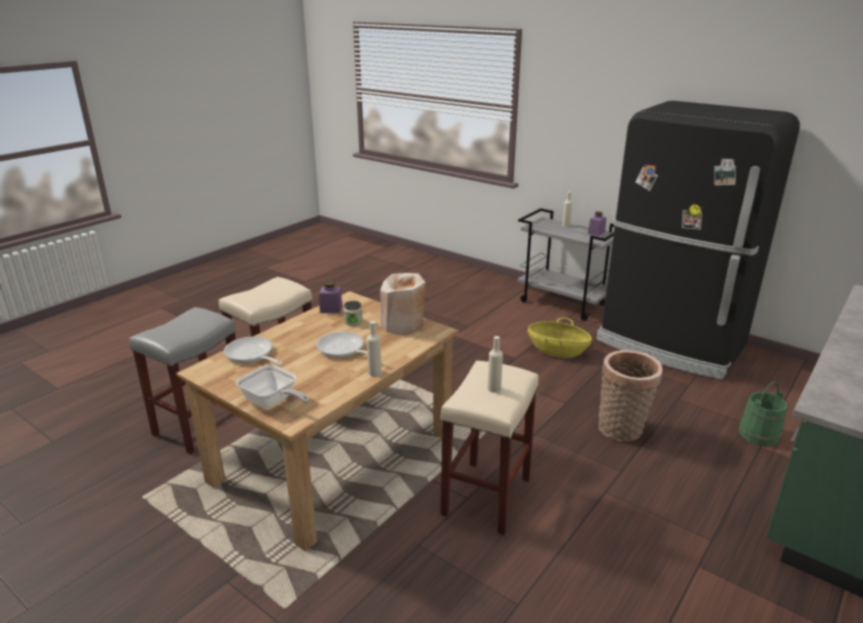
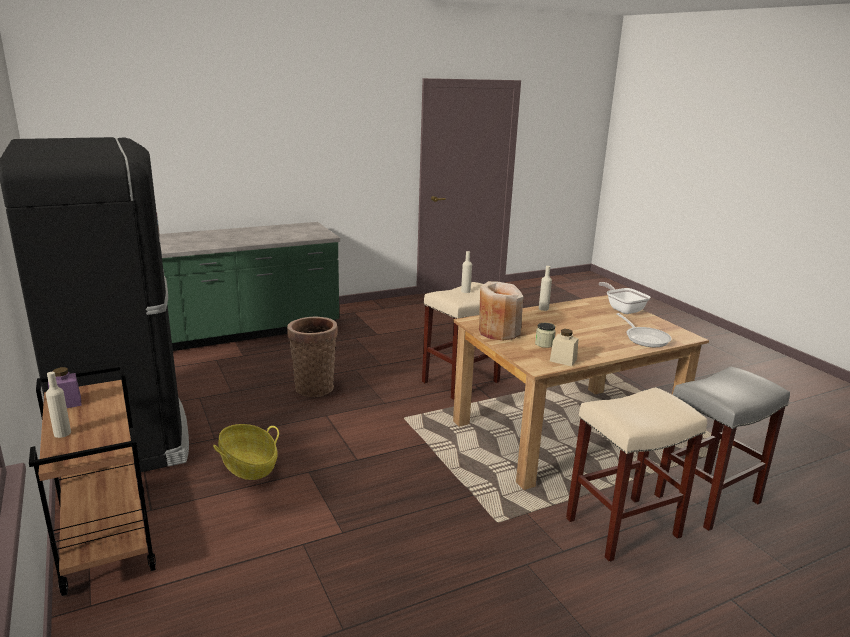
camera: 155 degrees left, 5 degrees down
frying pan [317,332,382,358] -> none
purple jar [319,281,343,313] -> beige jar [550,329,579,366]
grey cart [517,208,615,321] -> brown cart [29,365,156,596]
green bucket [739,381,787,446] -> none

